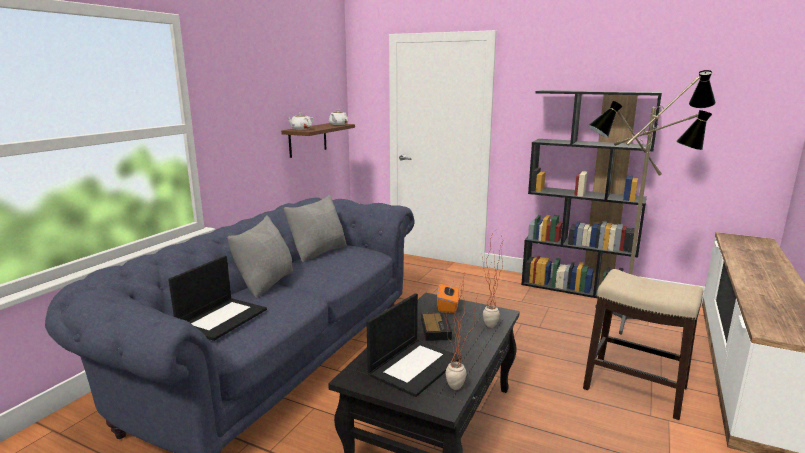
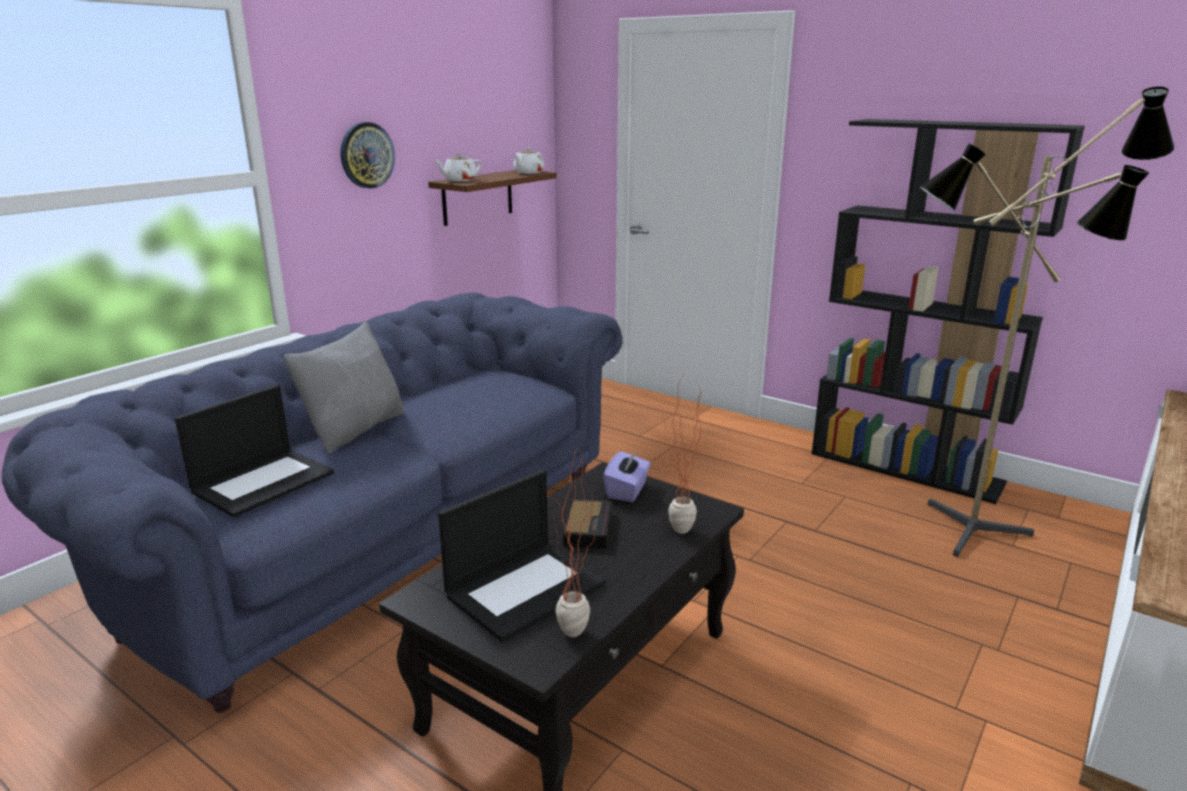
camera: 10 degrees right, 5 degrees up
grey pillow [284,195,347,262] -> none
orange tissue box [437,284,460,313] -> purple tissue box [603,449,651,502]
stool [583,269,704,420] -> none
none -> wall clock [340,122,395,189]

